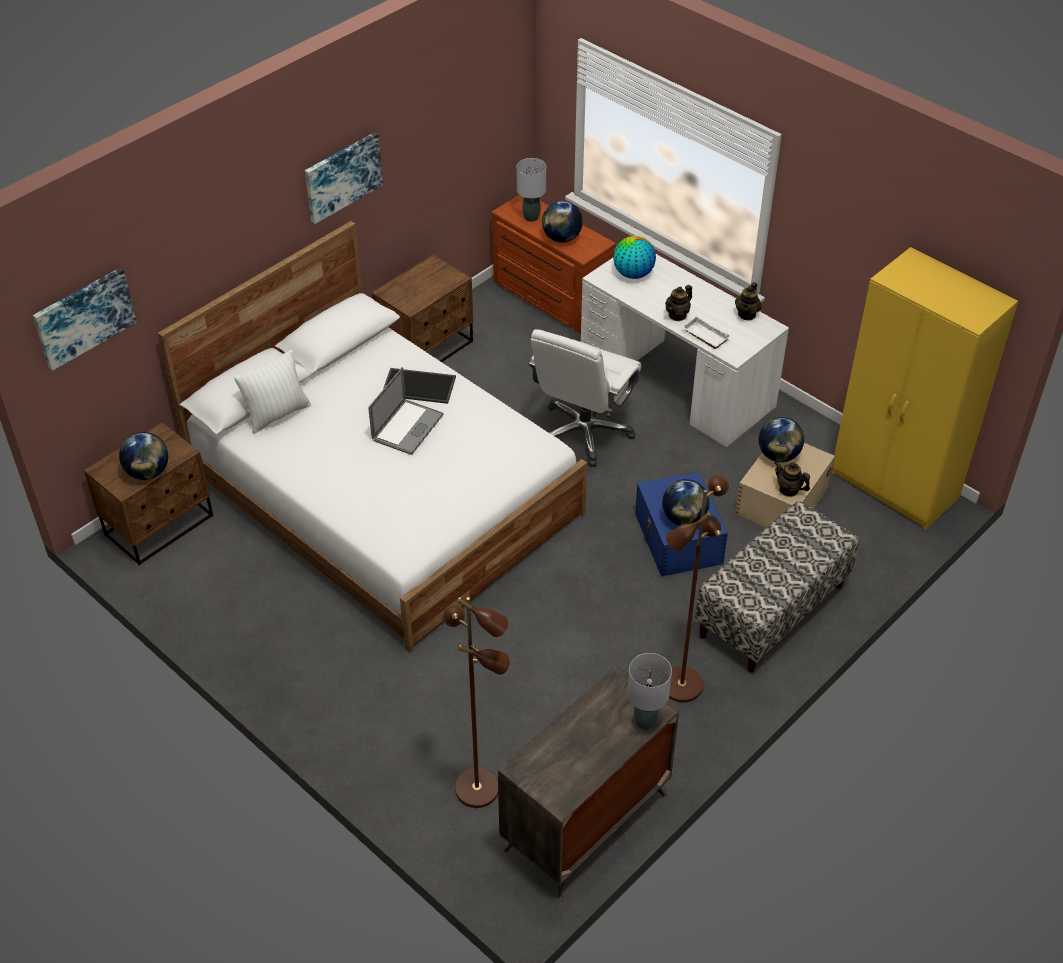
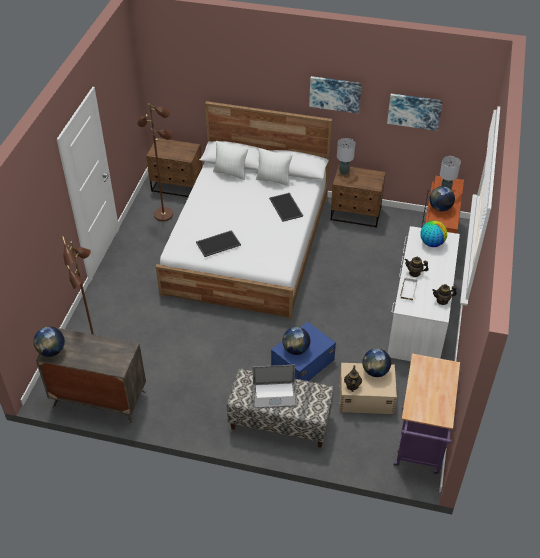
camera: 60 degrees right, 0 degrees up
picture [33,268,137,371] -> picture moved to [387,94,443,131]
globe [119,432,168,480] -> globe moved to [34,326,65,357]
laptop [368,367,444,455] -> laptop moved to [253,365,297,408]
white office chair [529,329,641,467] -> none
grey table lamp [627,653,672,730] -> grey table lamp moved to [337,138,355,175]
brown floor lamp [661,475,729,702] -> brown floor lamp moved to [137,103,173,221]
yellow wardrobe [832,247,1018,529] -> purple cart [393,353,460,475]
none -> tray [196,230,241,257]
none -> white pillow [256,148,292,186]

